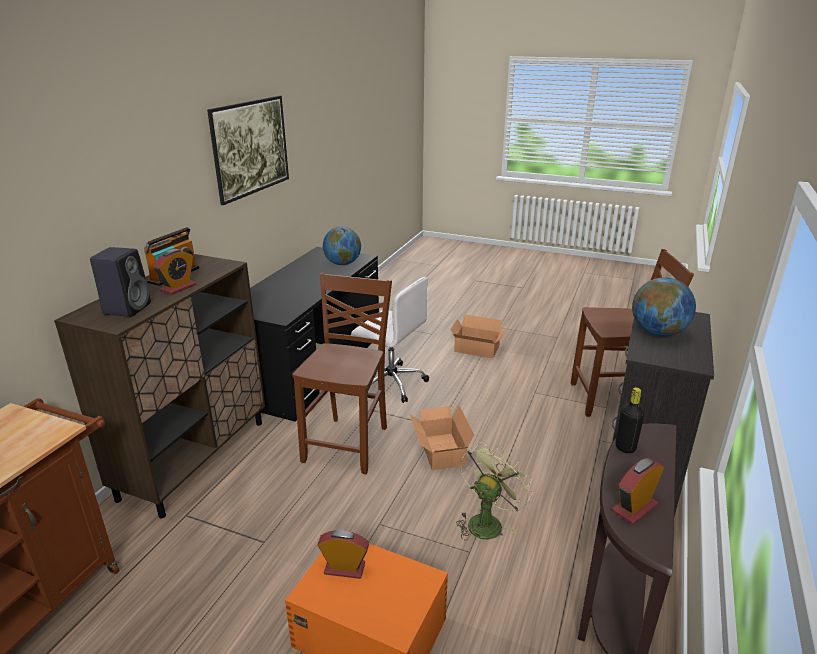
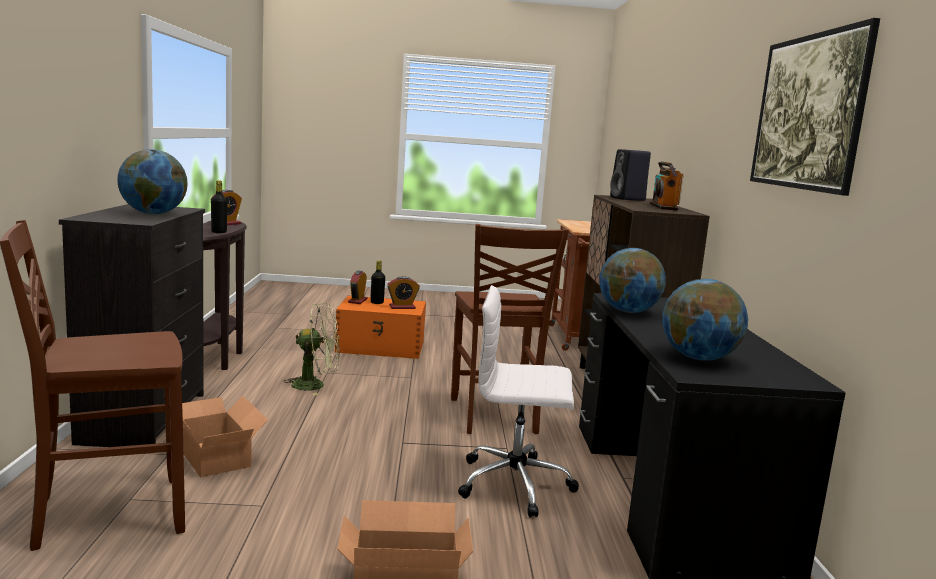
camera: 155 degrees right, 15 degrees down
alarm clock [153,249,196,295] -> alarm clock moved to [348,271,368,304]
cardboard box [409,405,474,470] -> cardboard box moved to [182,396,268,477]
green fan [456,442,532,540] -> green fan turned 105 degrees counterclockwise [283,303,340,396]
none -> black bottle [371,260,385,304]
none -> globe [599,248,666,313]

